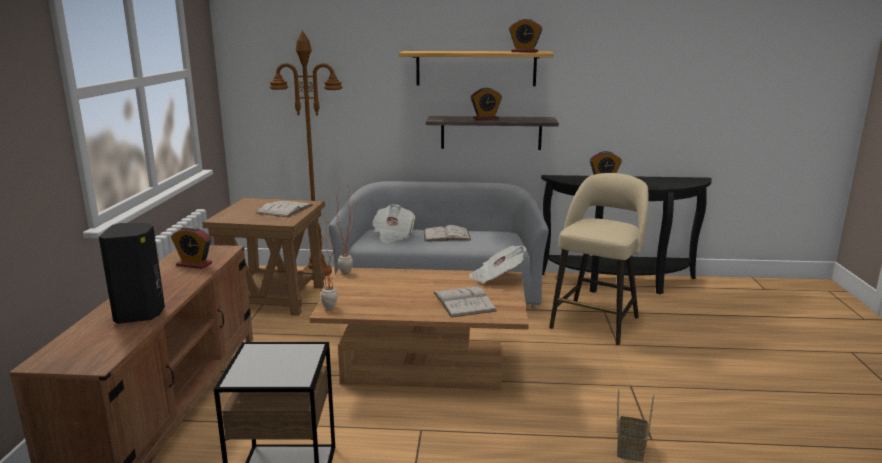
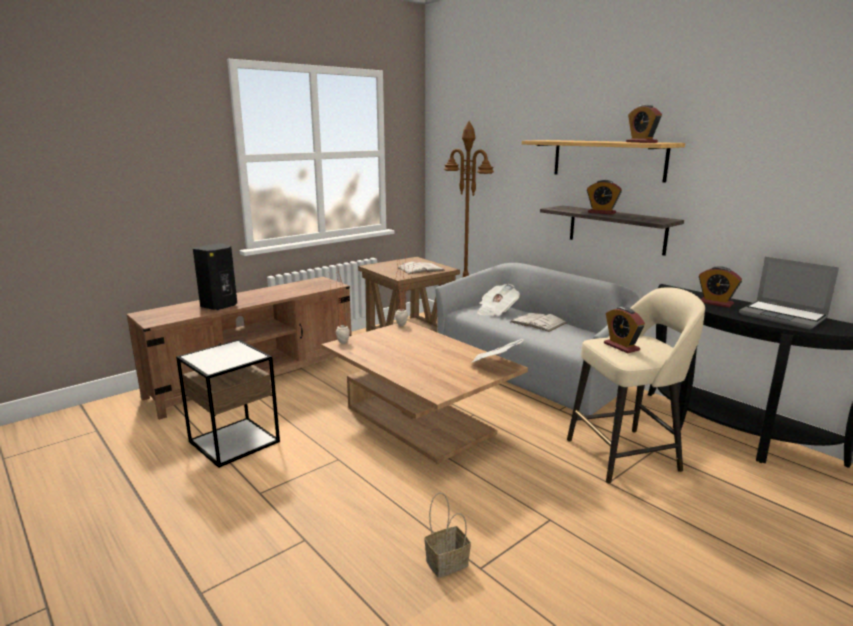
camera: 45 degrees right, 0 degrees up
alarm clock [171,226,212,269] -> alarm clock moved to [604,306,645,353]
white book [433,284,497,318] -> none
none -> laptop [739,256,839,330]

